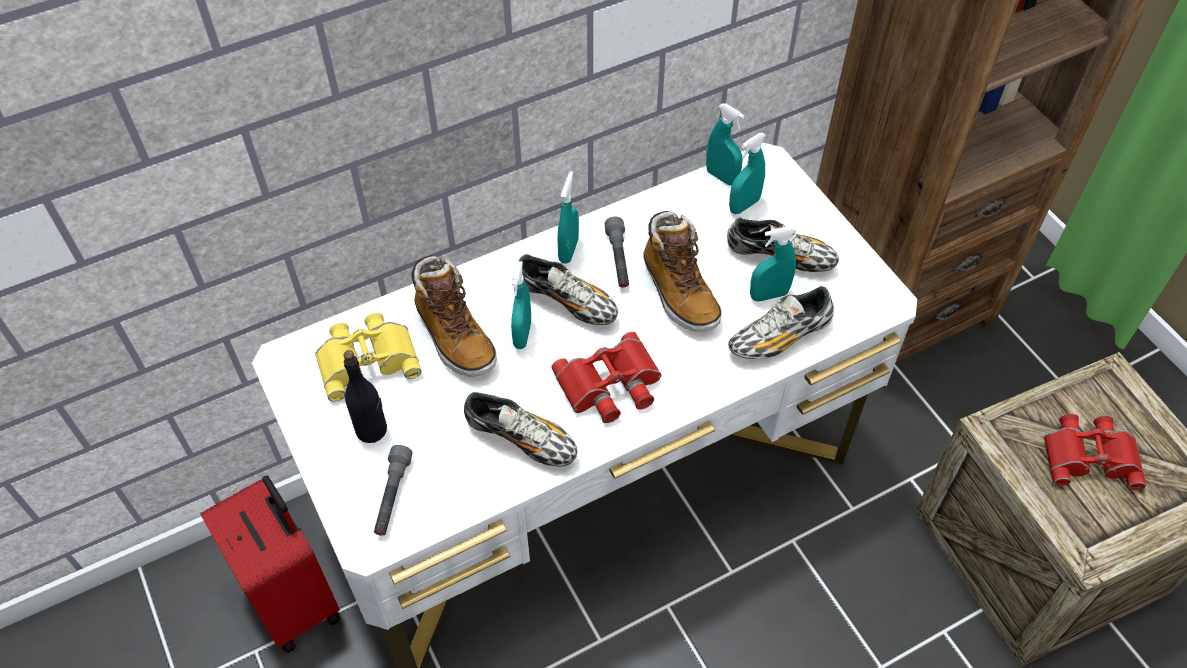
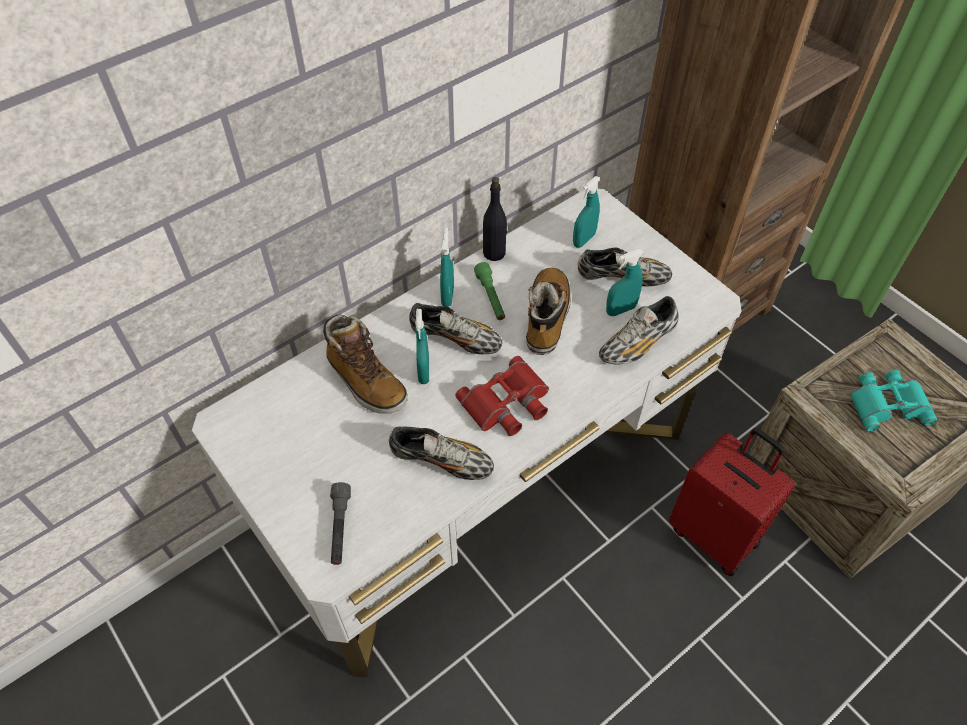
camera: 10 degrees left, 0 degrees up
red suitcase [200,476,341,653] -> red suitcase moved to [669,428,795,576]
yellow binoculars [315,313,422,401] -> none
black bottle [343,350,387,443] -> black bottle moved to [483,177,507,261]
grey flashlight [605,216,629,288] -> green flashlight [474,262,505,320]
boot [643,211,722,332] -> boot turned 135 degrees counterclockwise [526,268,571,355]
turquoise spray bottle [706,103,745,186] -> none
red binoculars [1044,414,1146,491] -> turquoise binoculars [850,370,938,432]

